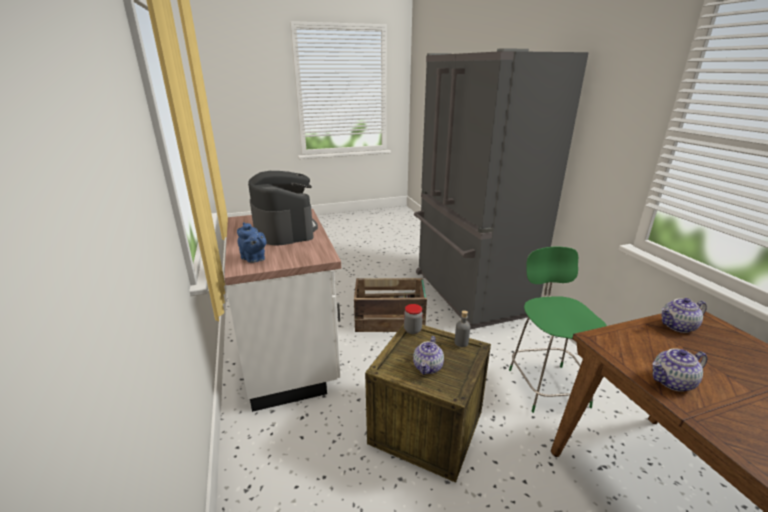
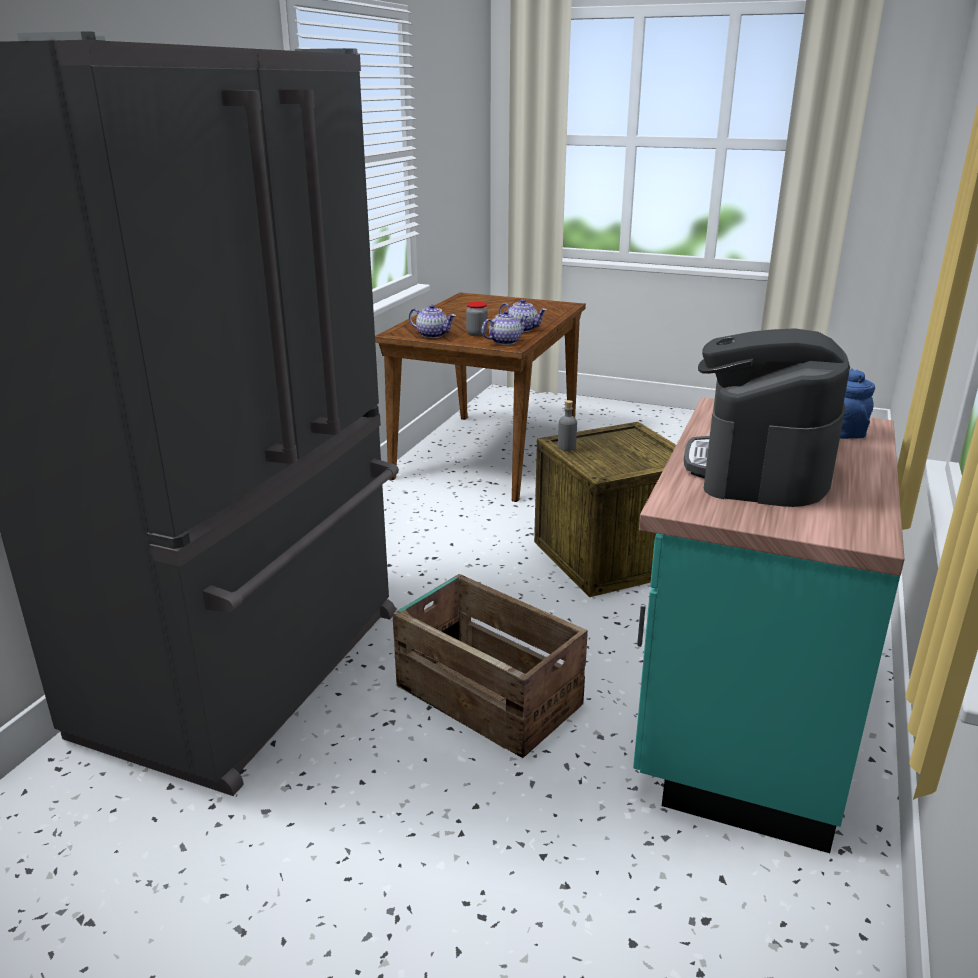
camera: 140 degrees left, 0 degrees up
white counter [224,209,341,412] -> turquoise counter [633,397,905,853]
jar [404,304,423,334] -> jar moved to [466,302,488,336]
teapot [413,336,444,375] -> teapot moved to [481,310,529,345]
green chair [509,247,607,413] -> none

